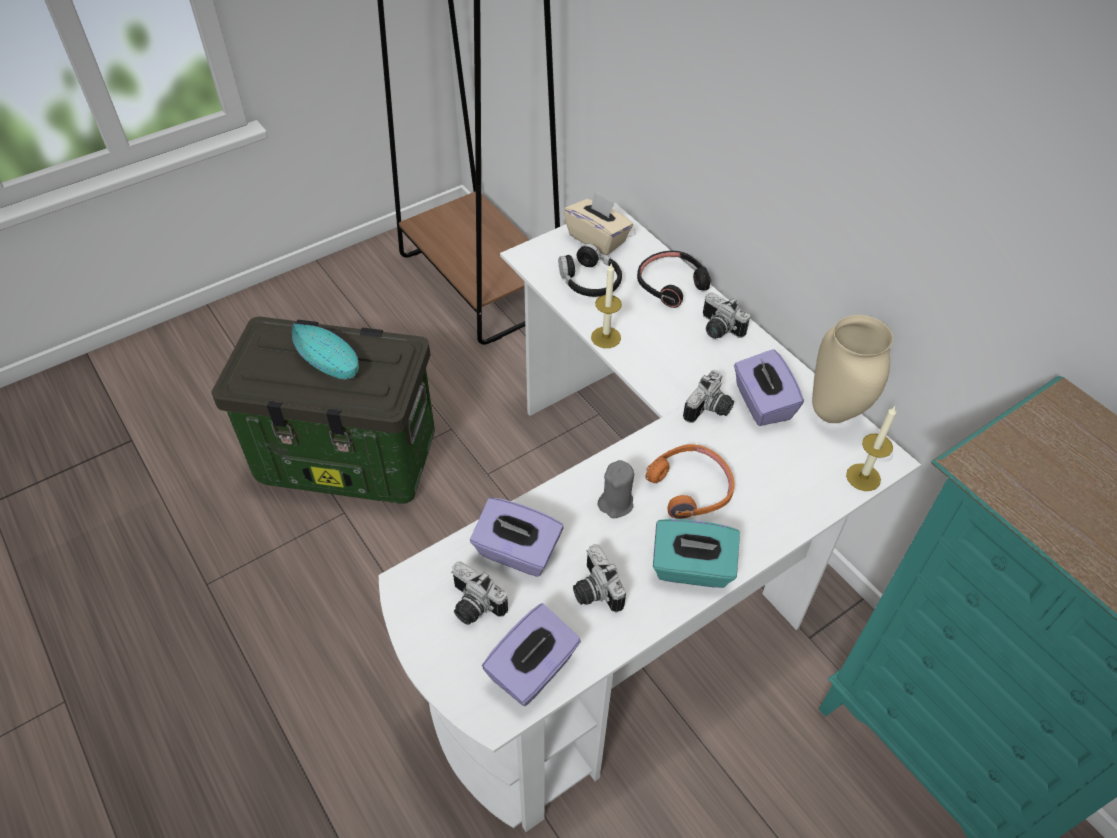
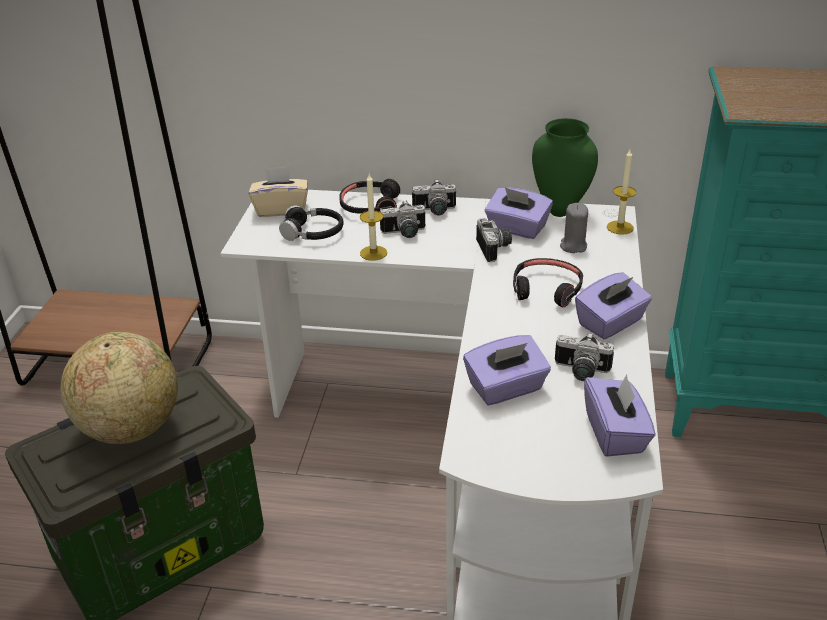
camera: 45 degrees left, 15 degrees down
turquoise bowl [292,324,359,379] -> globe [60,332,178,444]
camera [451,561,508,625] -> camera moved to [380,200,425,238]
grey candle [598,460,634,518] -> grey candle moved to [560,203,588,253]
orange headphones [645,444,735,519] -> black headphones [513,258,583,307]
turquoise tissue box [653,519,740,588] -> purple tissue box [575,272,652,339]
beige vase [812,315,893,423] -> green vase [532,118,598,217]

